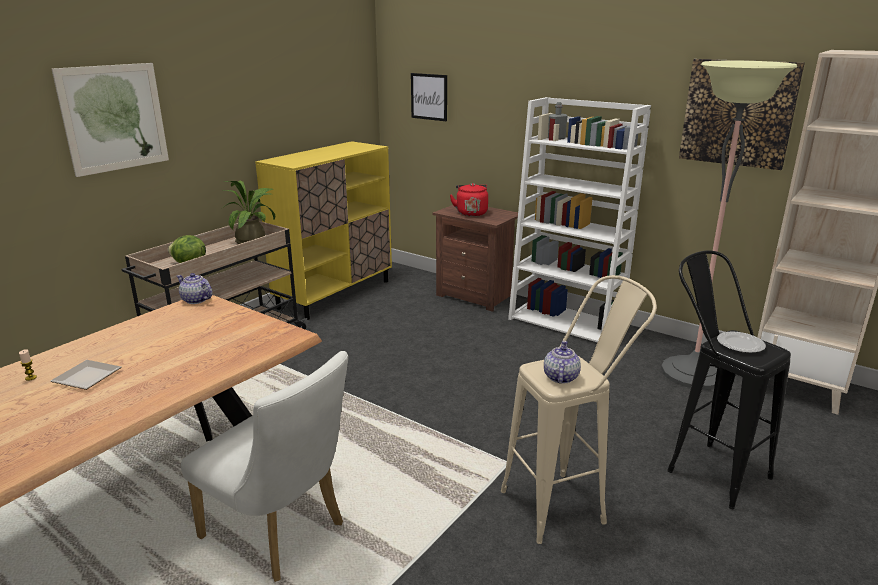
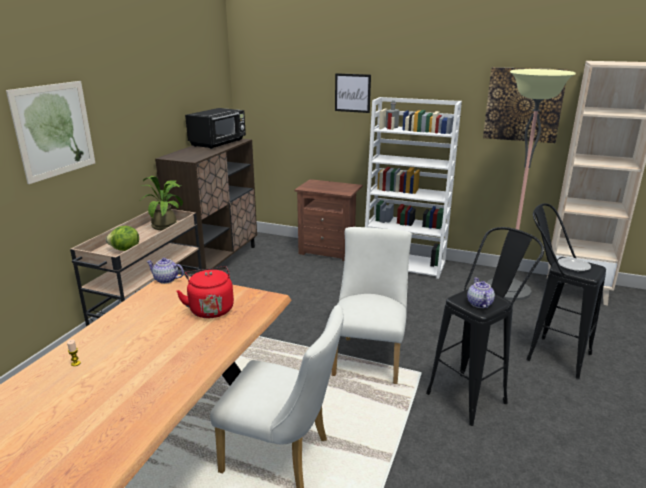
camera: 15 degrees left, 0 degrees up
plate [50,360,121,390] -> none
yellow cabinet [255,141,392,320] -> brown cabinet [155,139,257,271]
picture [411,73,447,121] -> picture moved to [335,73,371,113]
red kettle [450,183,488,216] -> red kettle moved to [176,266,234,318]
beige stool [501,275,657,544] -> black stool [426,227,544,426]
none -> black microwave [185,108,246,149]
none -> white chair [332,227,412,384]

